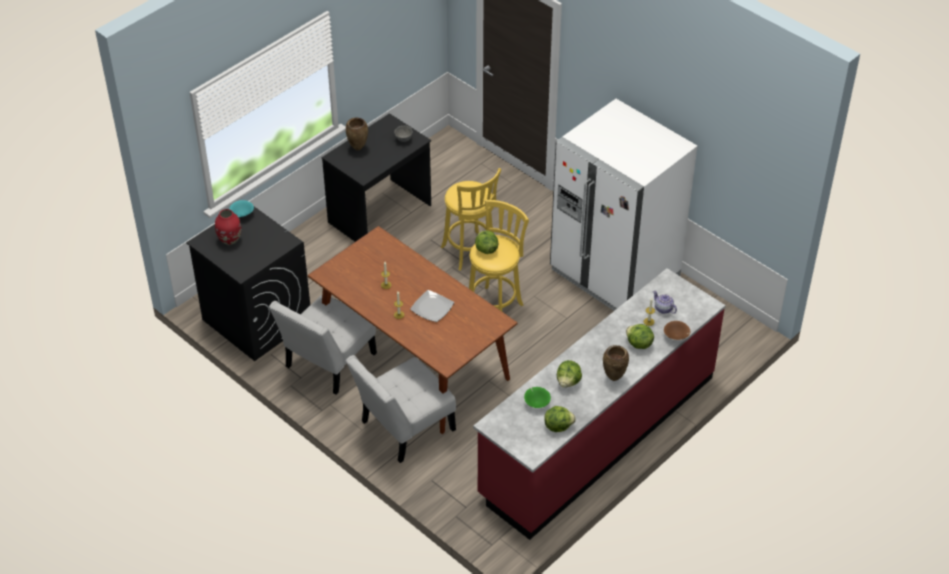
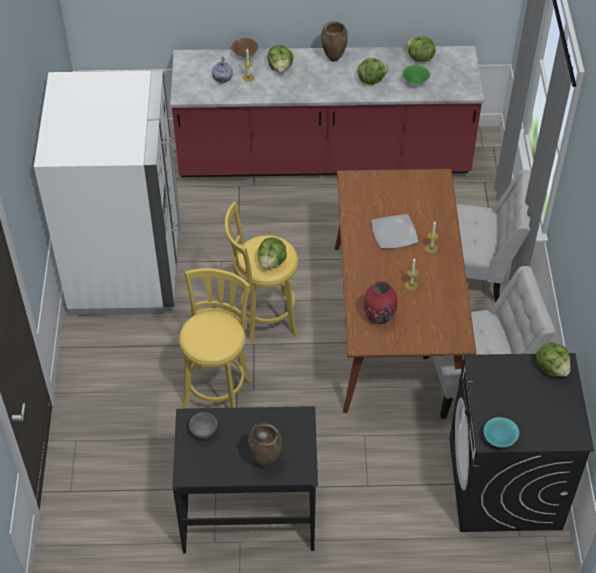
camera: 135 degrees left, 5 degrees up
red vase [215,209,241,245] -> red vase moved to [364,281,397,324]
none -> lettuce [536,342,571,377]

